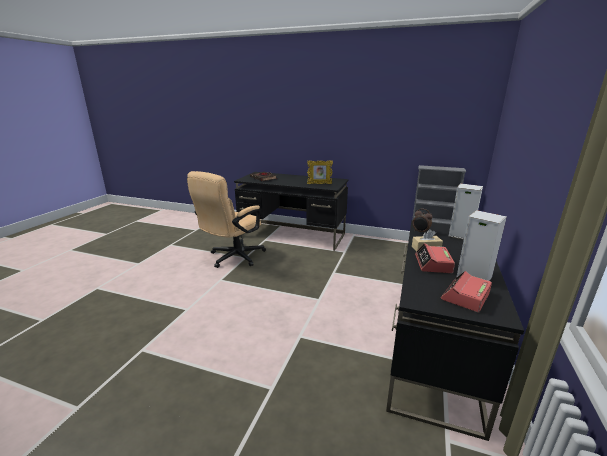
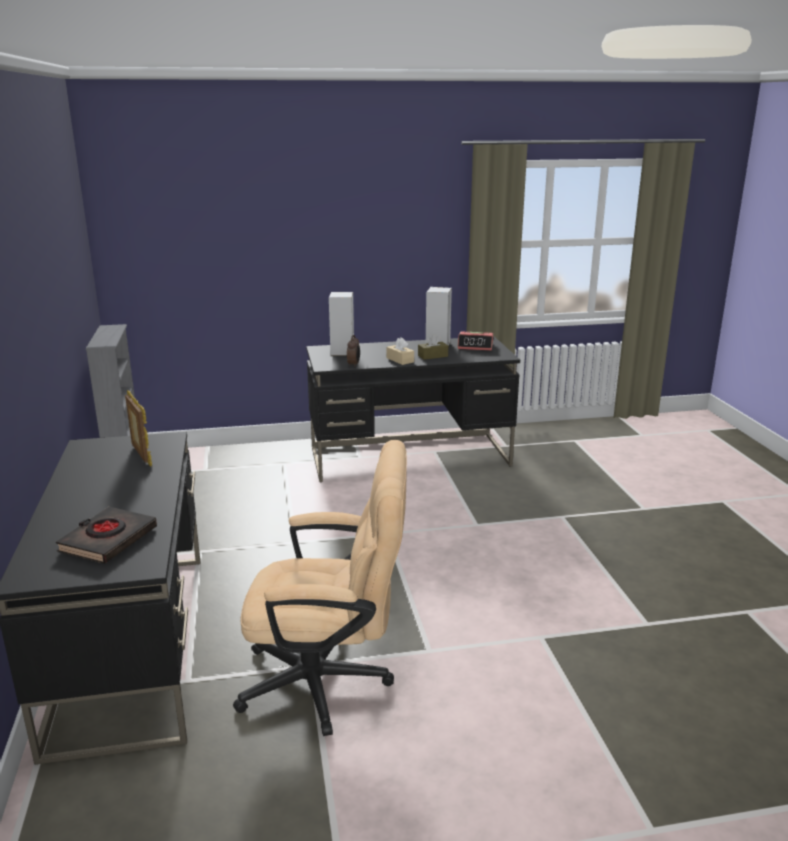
camera: 120 degrees left, 0 degrees up
alarm clock [415,243,455,273] -> brown tissue box [418,334,448,360]

